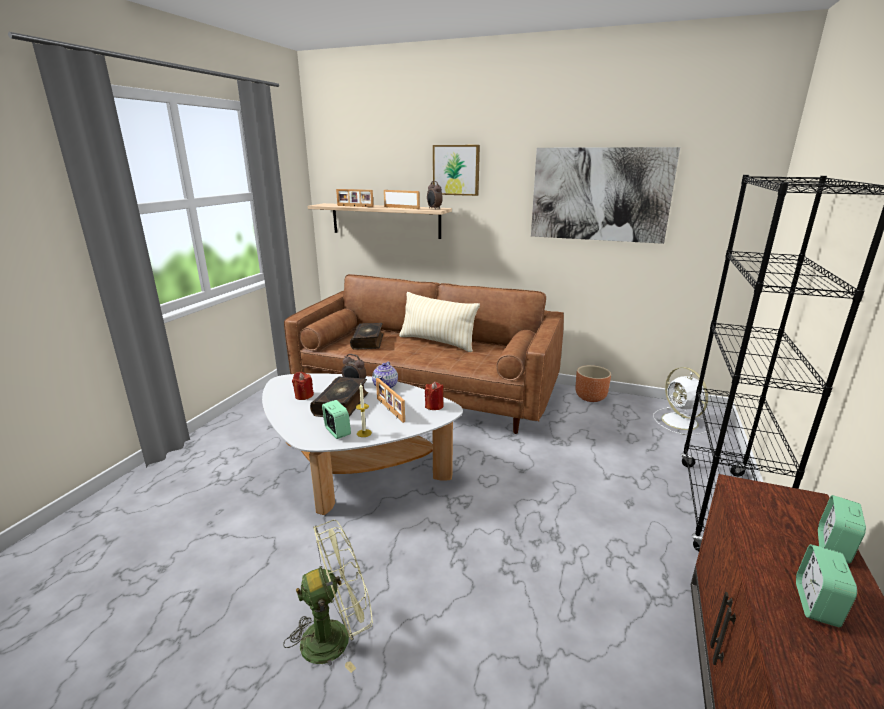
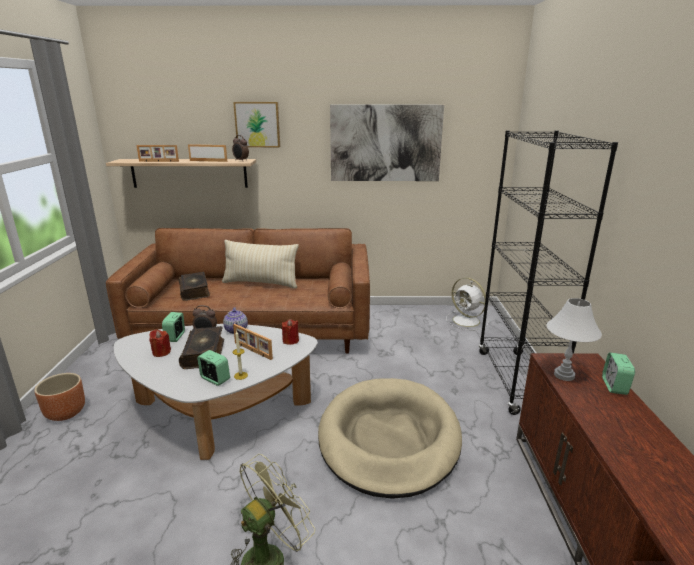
camera: 20 degrees left, 0 degrees up
brown planter [576,365,611,402] -> brown planter moved to [34,373,85,421]
alarm clock [796,544,857,627] -> alarm clock moved to [162,312,185,342]
none -> beige dog bed [318,378,462,499]
none -> white table lamp [546,298,602,381]

